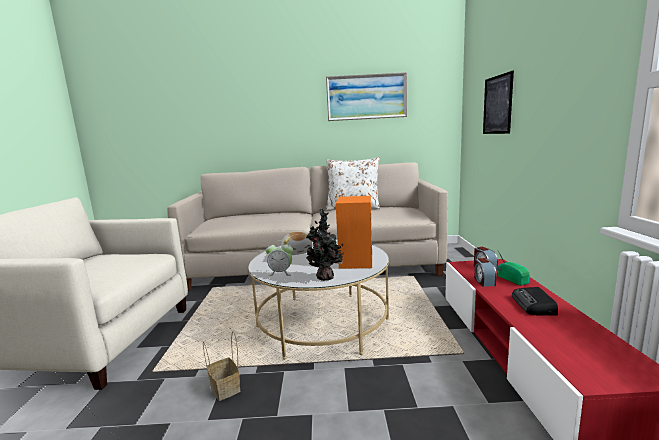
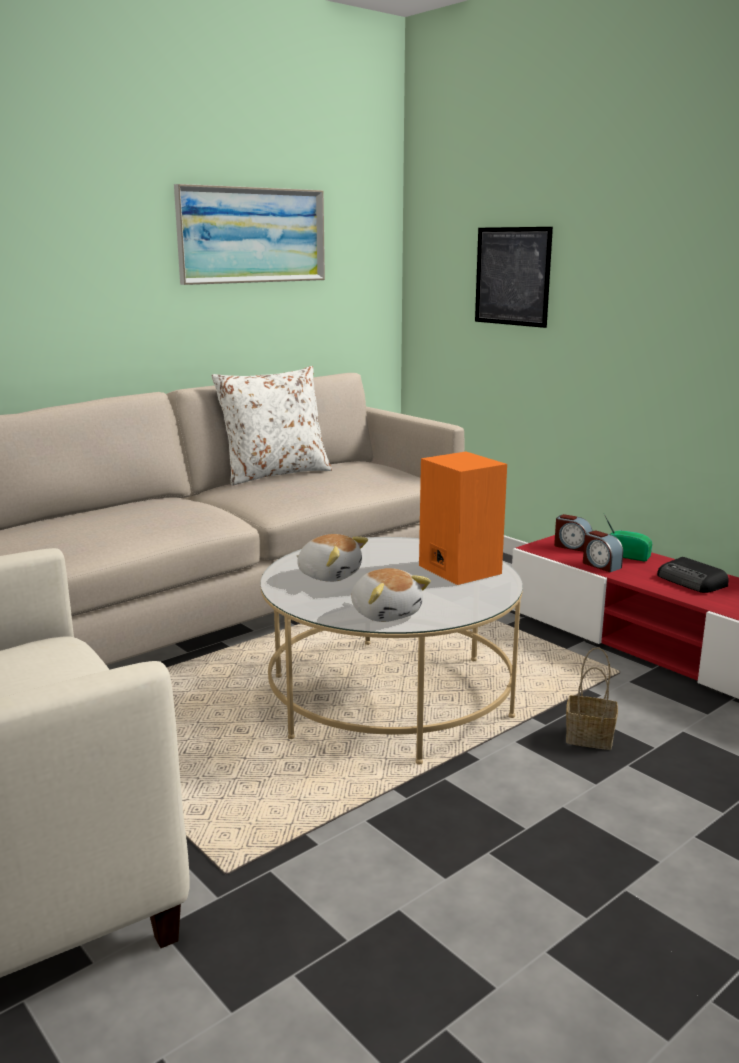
camera: 40 degrees left, 5 degrees up
basket [203,332,240,401] -> basket moved to [566,647,618,750]
alarm clock [266,240,293,276] -> plush toy [351,568,431,622]
potted plant [306,208,344,281] -> none

